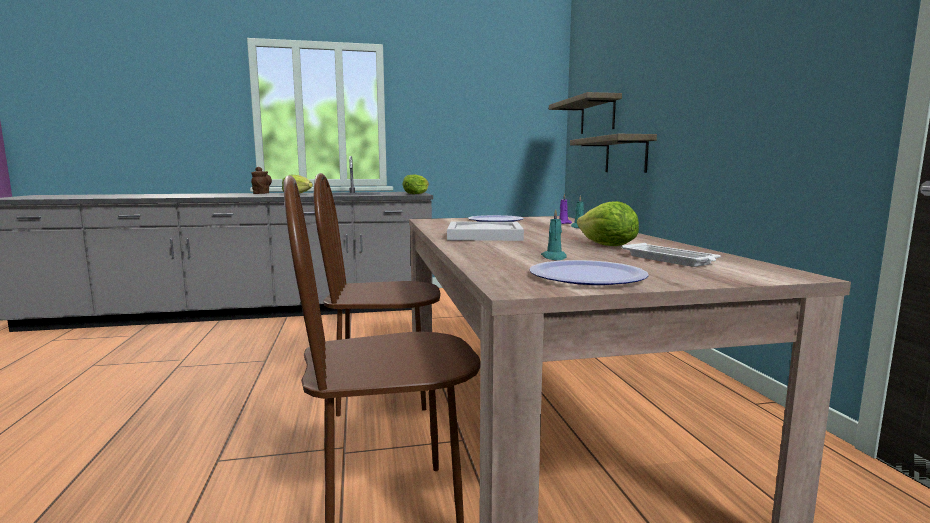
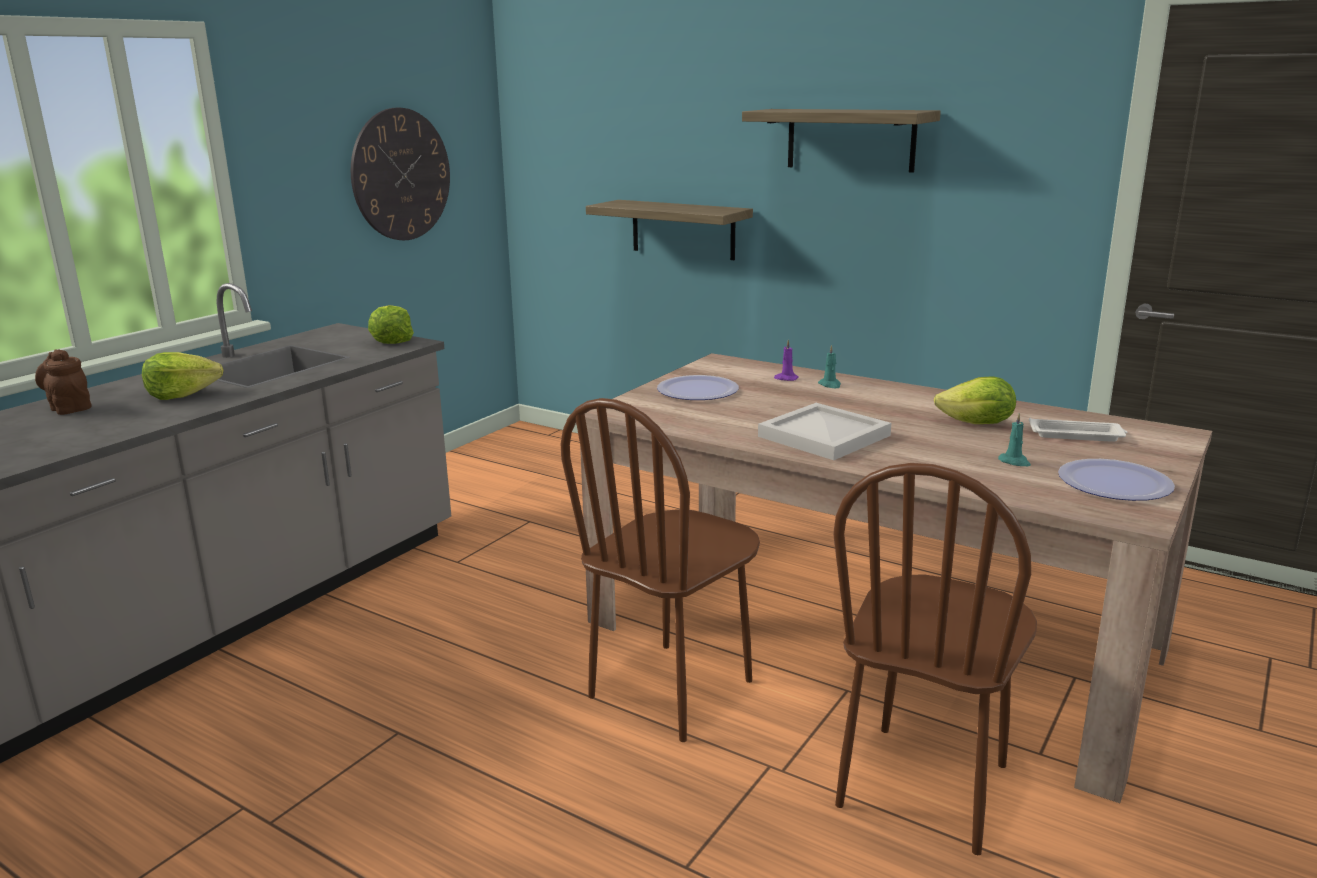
camera: 45 degrees left, 10 degrees up
shelf [549,92,622,134] -> shelf moved to [742,109,941,173]
none -> wall clock [351,108,450,240]

